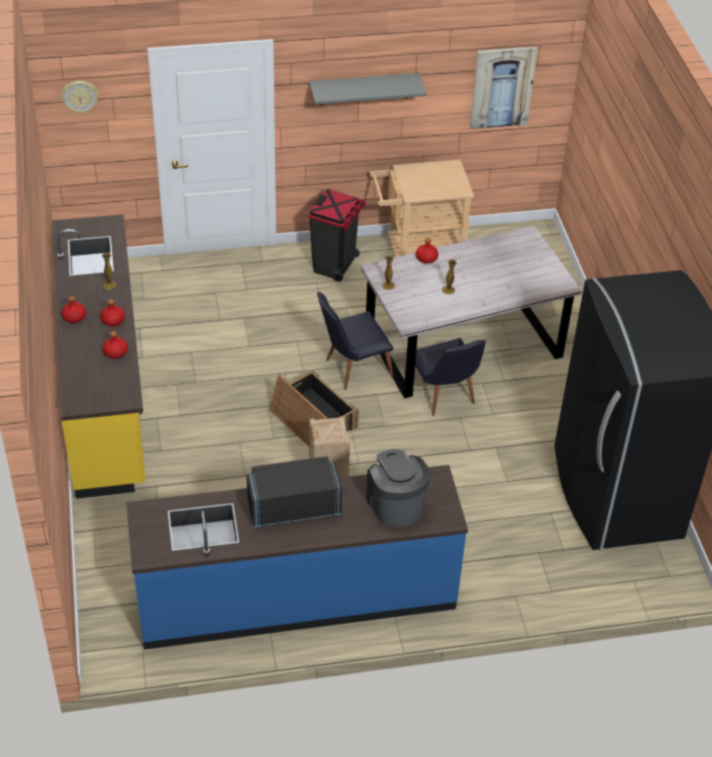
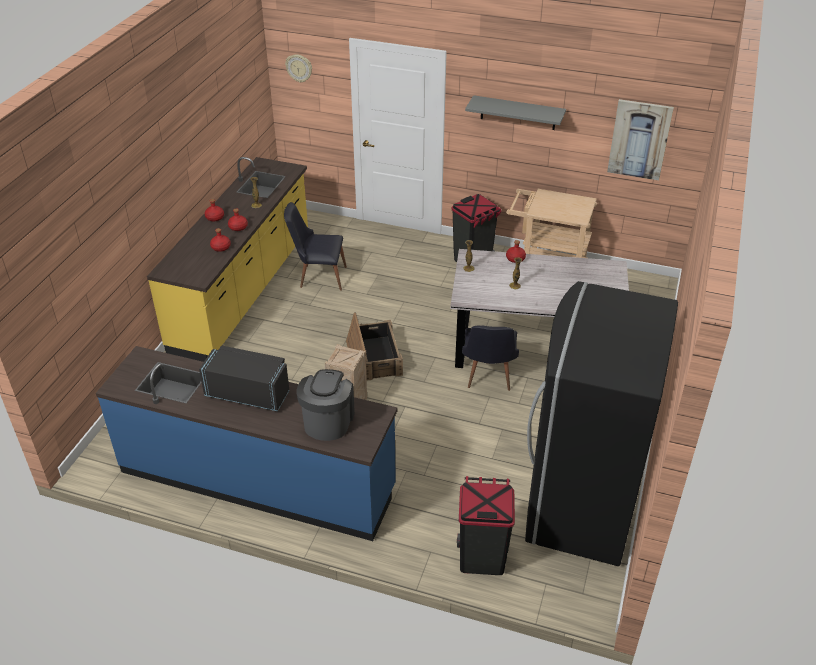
camera: 30 degrees right, 5 degrees down
black chair [317,292,393,390] -> black chair moved to [284,202,347,291]
none -> black trash can [457,476,515,575]

